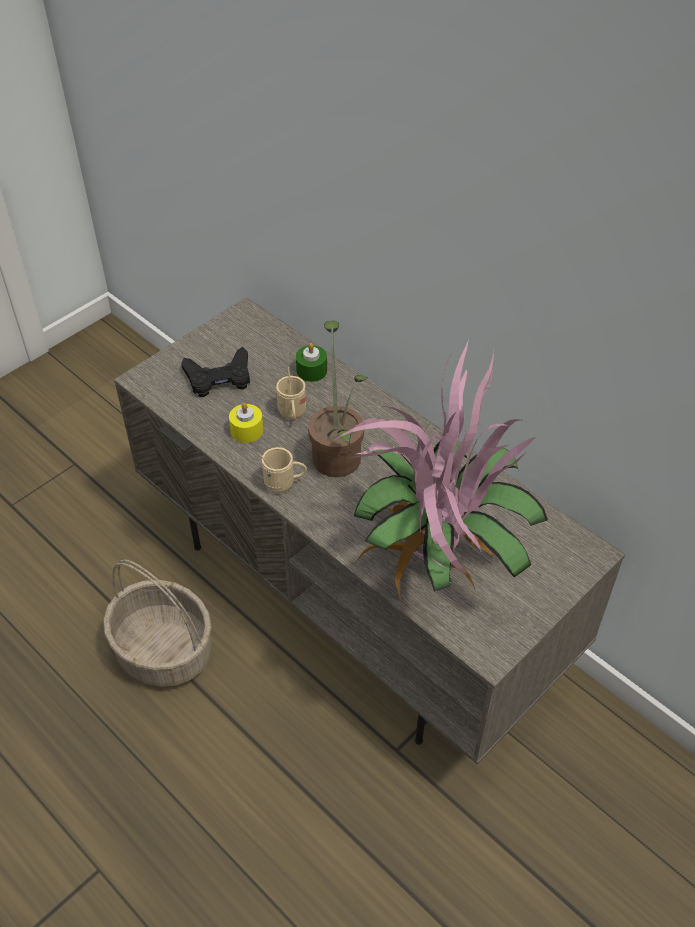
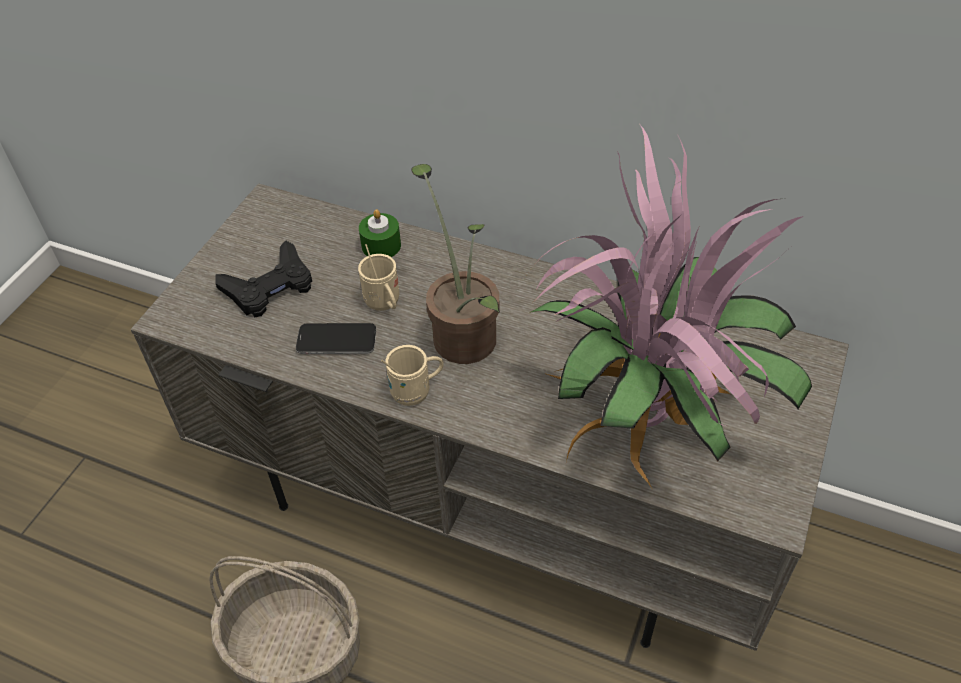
camera: 20 degrees left, 0 degrees up
yellow candle [229,403,263,443] -> phone [296,323,376,354]

